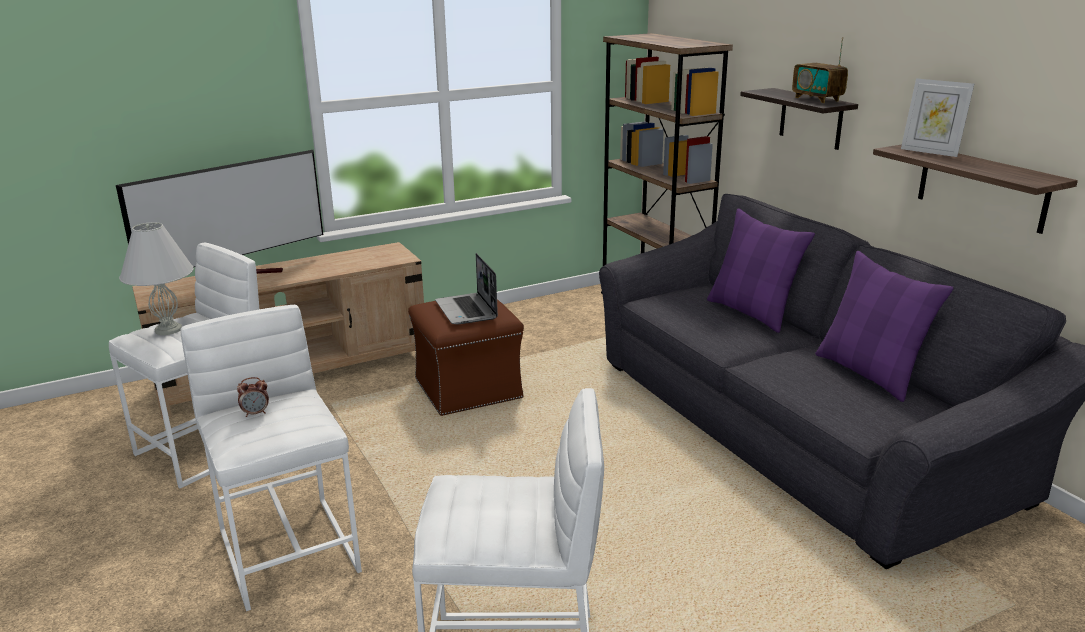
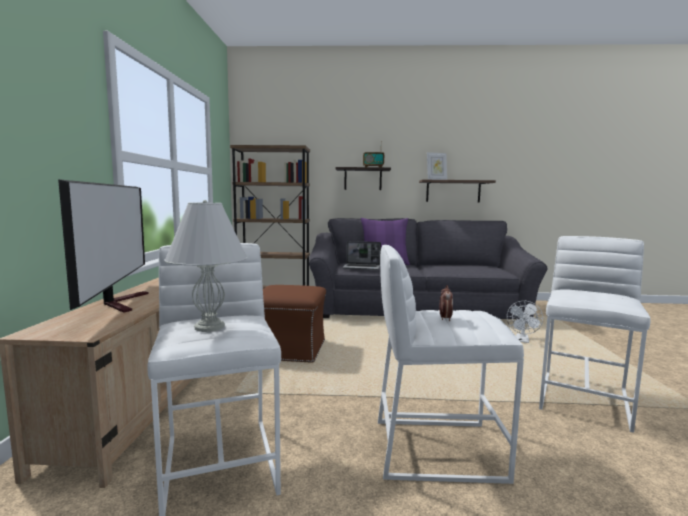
camera: 60 degrees left, 15 degrees down
laptop [435,253,498,325] -> laptop moved to [343,241,381,270]
purple pillow [815,251,954,402] -> none
none -> white fan [507,301,543,343]

